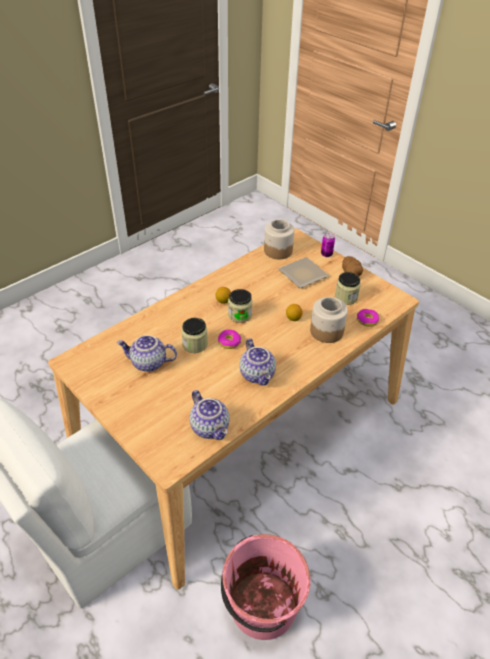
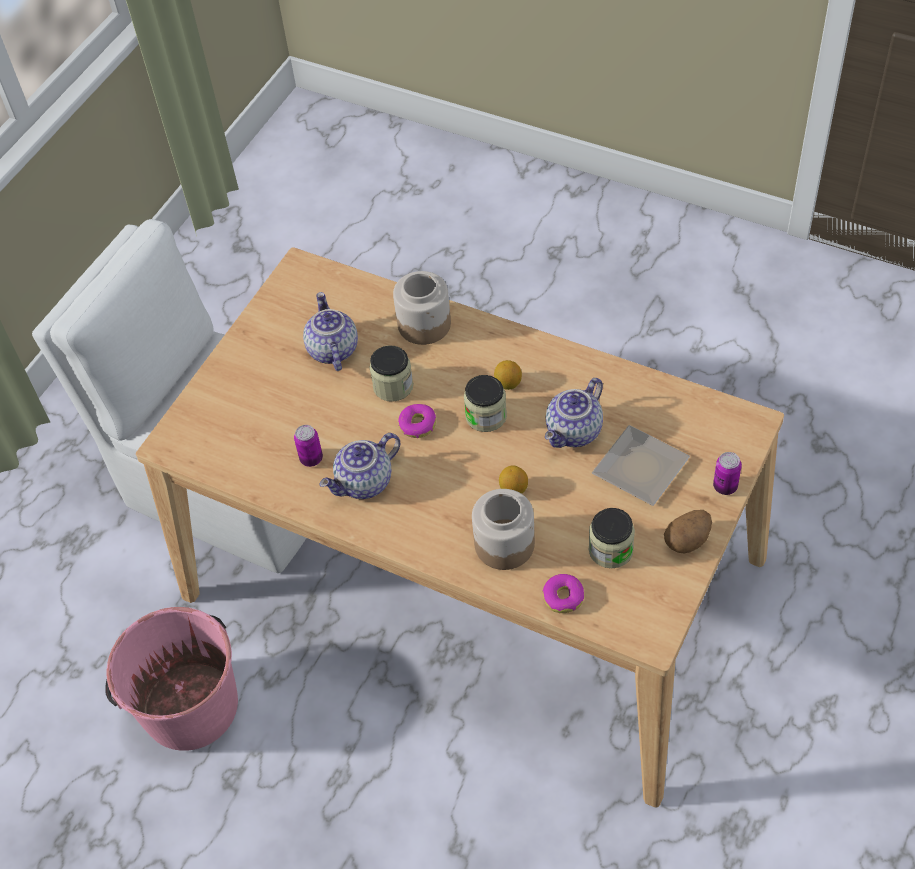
camera: 75 degrees right, 10 degrees up
teapot [190,390,230,440] -> teapot moved to [545,378,603,448]
jar [264,219,294,259] -> jar moved to [393,271,451,345]
none -> can [294,425,323,467]

